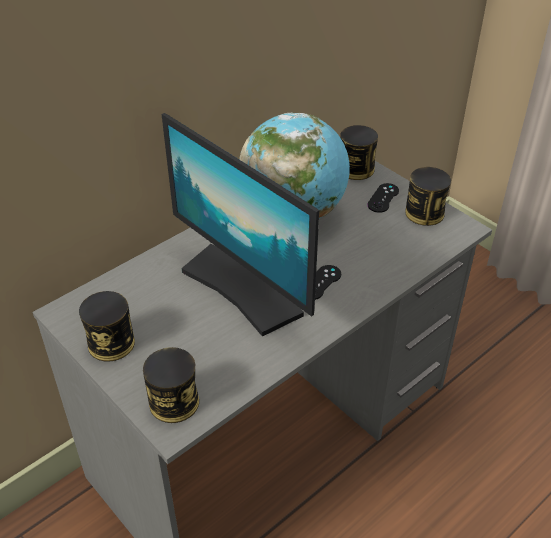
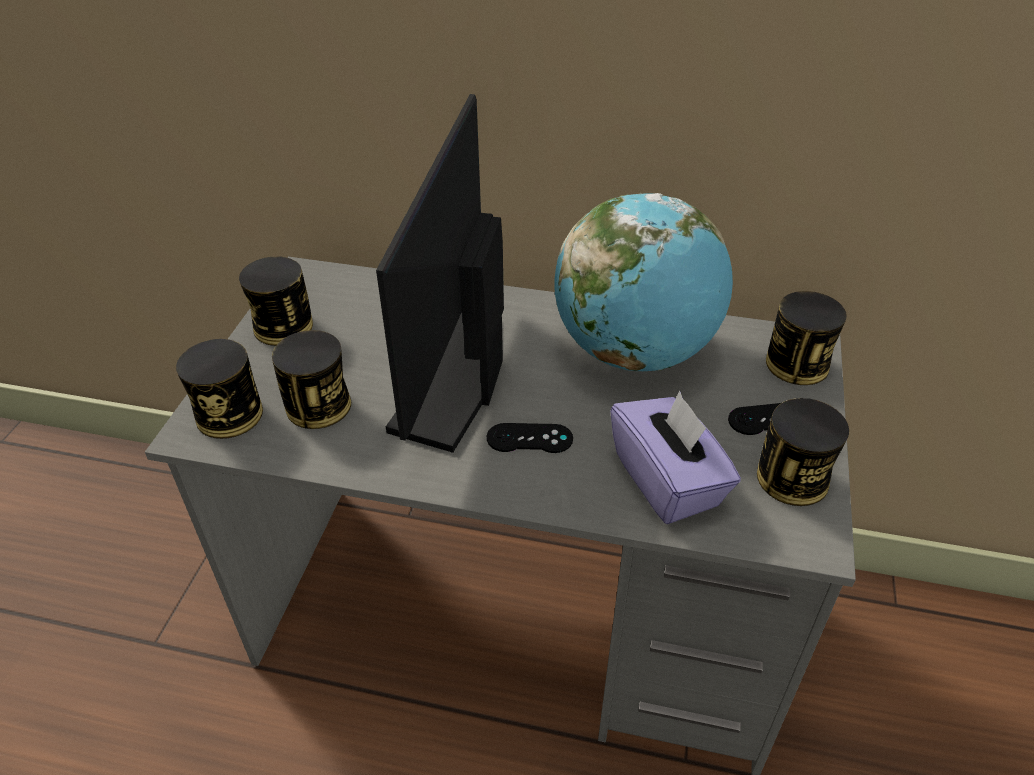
camera: 55 degrees right, 0 degrees up
none -> can [272,330,351,429]
none -> purple tissue box [610,391,741,524]

